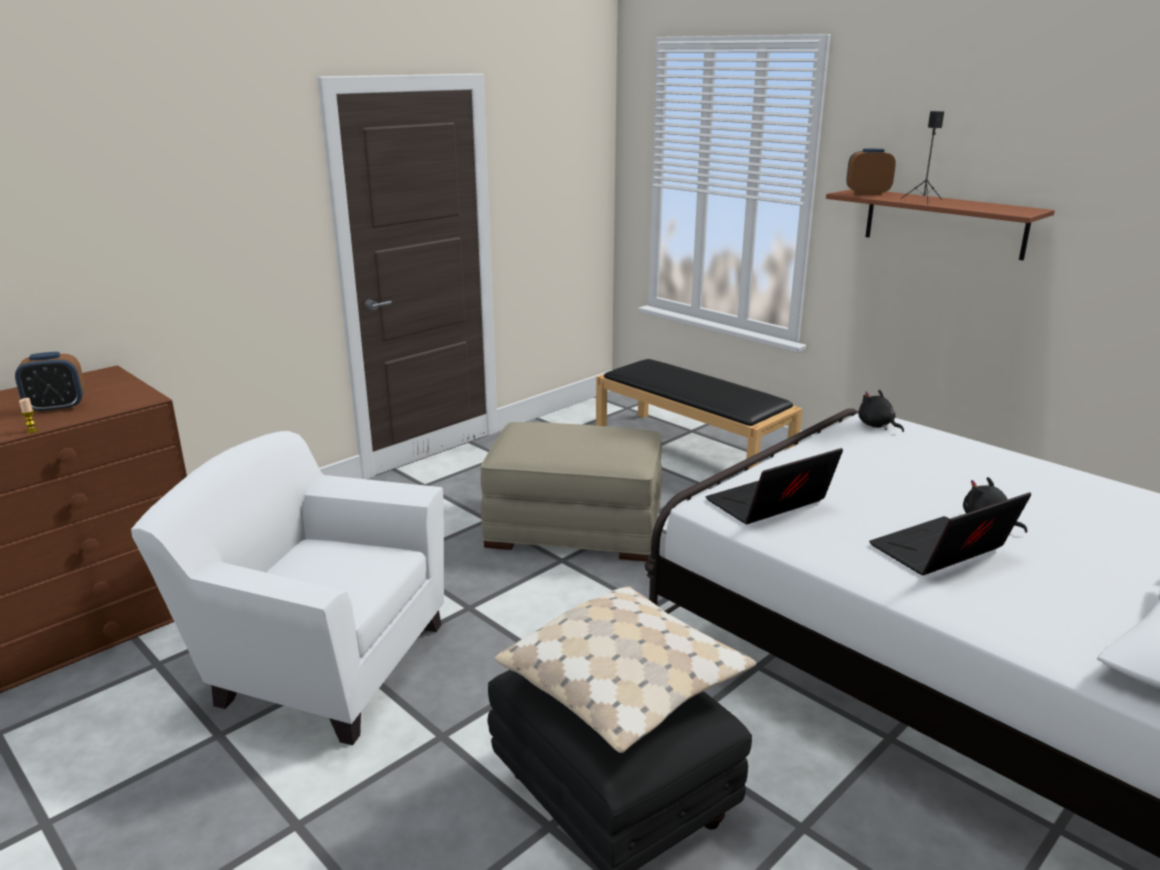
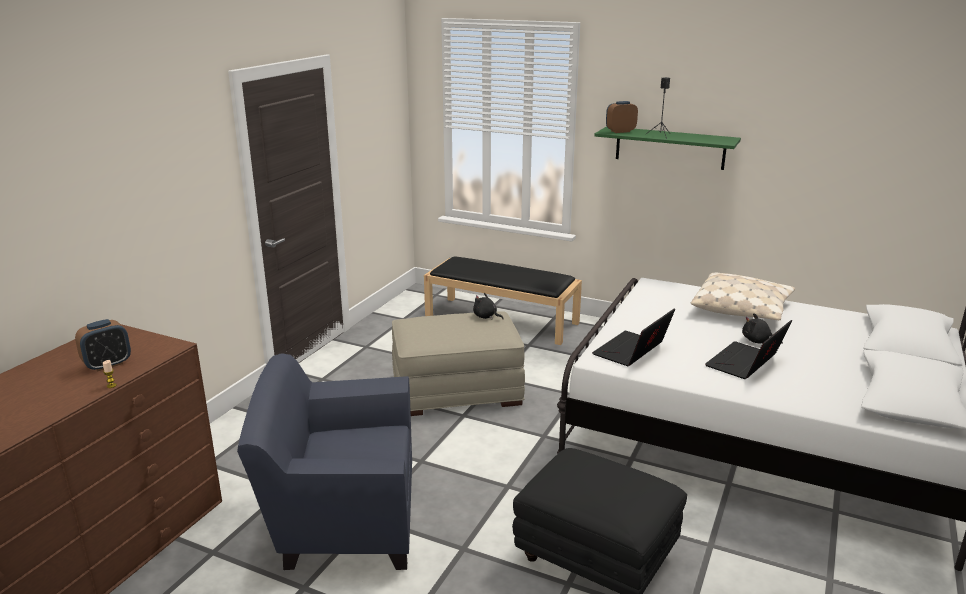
camera: 20 degrees left, 0 degrees up
white armchair [131,431,444,745] -> blue armchair [237,353,412,570]
beige pillow [494,586,756,753] -> beige pillow moved to [691,273,795,320]
brown shelf [826,189,1055,260] -> green shelf [595,126,741,170]
black plush toy [858,390,904,432] -> black plush toy moved to [473,293,504,320]

